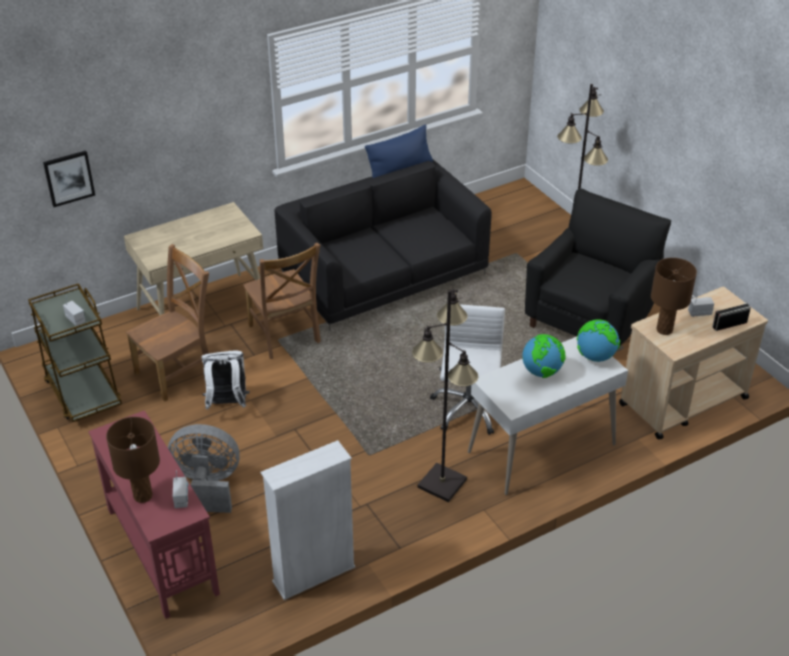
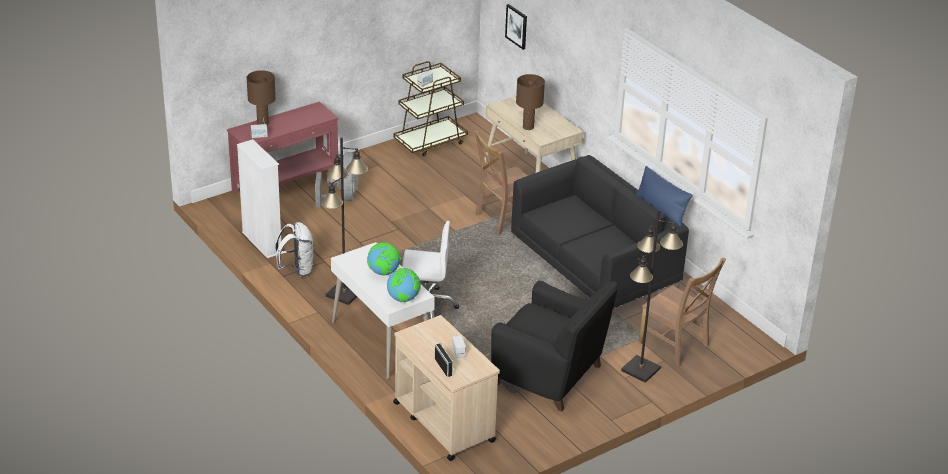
camera: 85 degrees right, 5 degrees down
brown chair [126,244,209,402] -> brown chair moved to [639,257,726,366]
white backpack [201,351,250,410] -> white backpack moved to [275,222,314,277]
brown table lamp [651,258,697,335] -> brown table lamp moved to [516,74,545,130]

